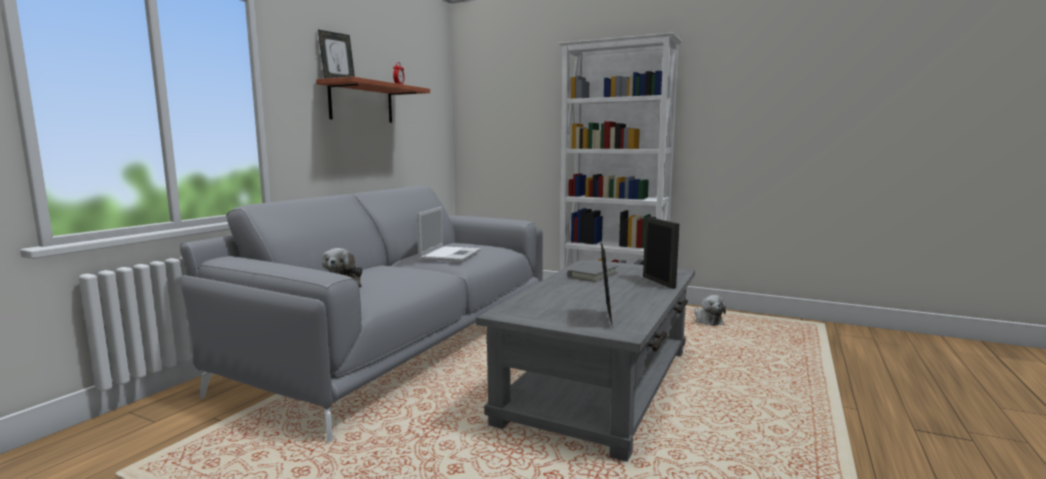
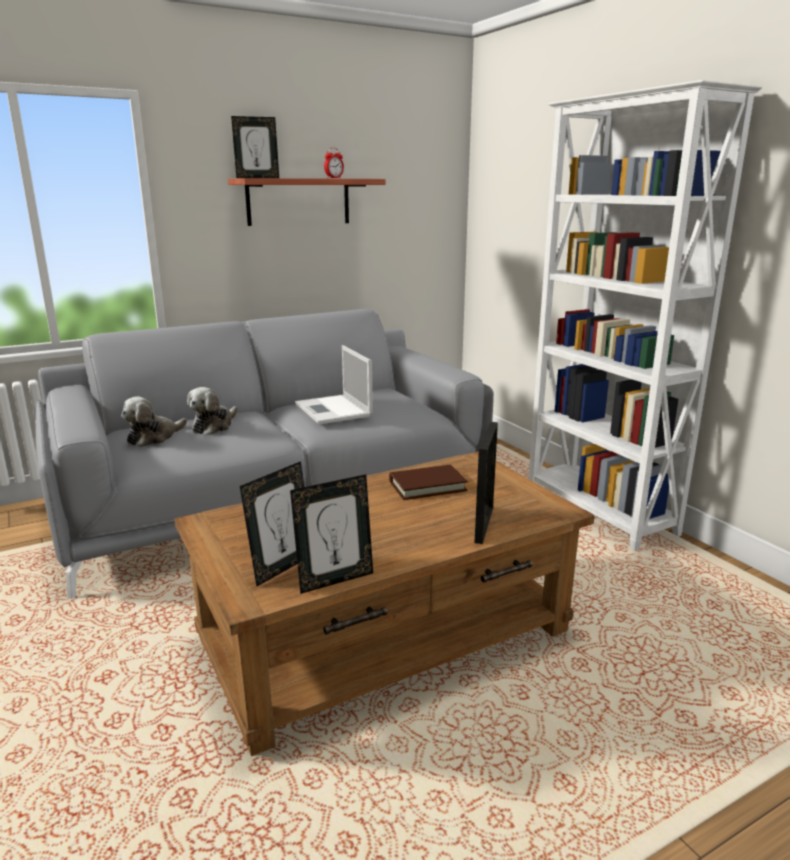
camera: 35 degrees right, 10 degrees up
laptop [417,207,481,262] -> laptop turned 105 degrees clockwise [295,345,373,424]
grey coffee table [476,259,695,462] -> brown coffee table [174,451,594,756]
grey book [567,262,618,282] -> brown book [389,465,468,500]
plush toy [694,295,726,326] -> plush toy moved to [187,387,238,435]
none -> picture frame [290,474,373,594]

